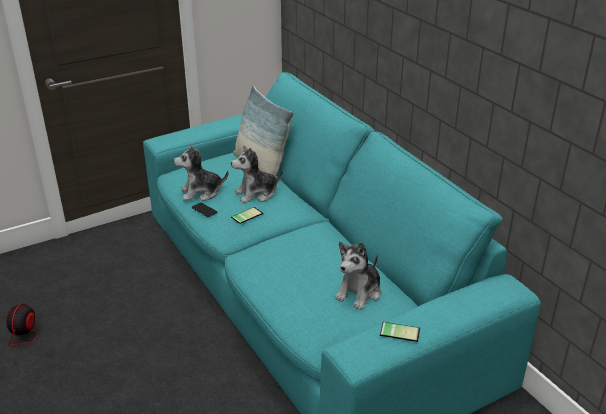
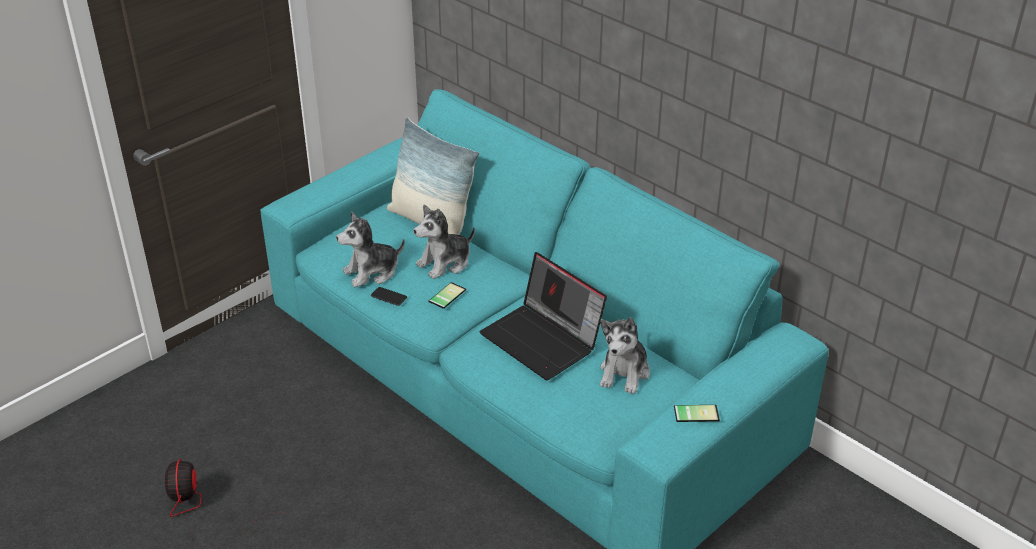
camera: 15 degrees left, 5 degrees up
none -> laptop [480,252,607,380]

